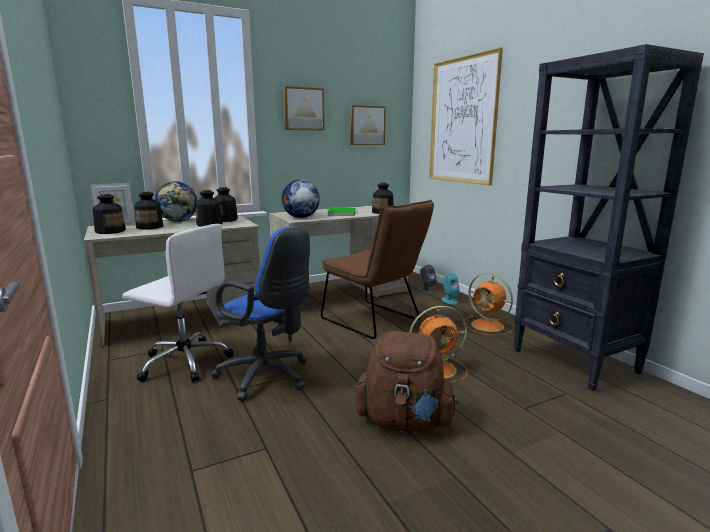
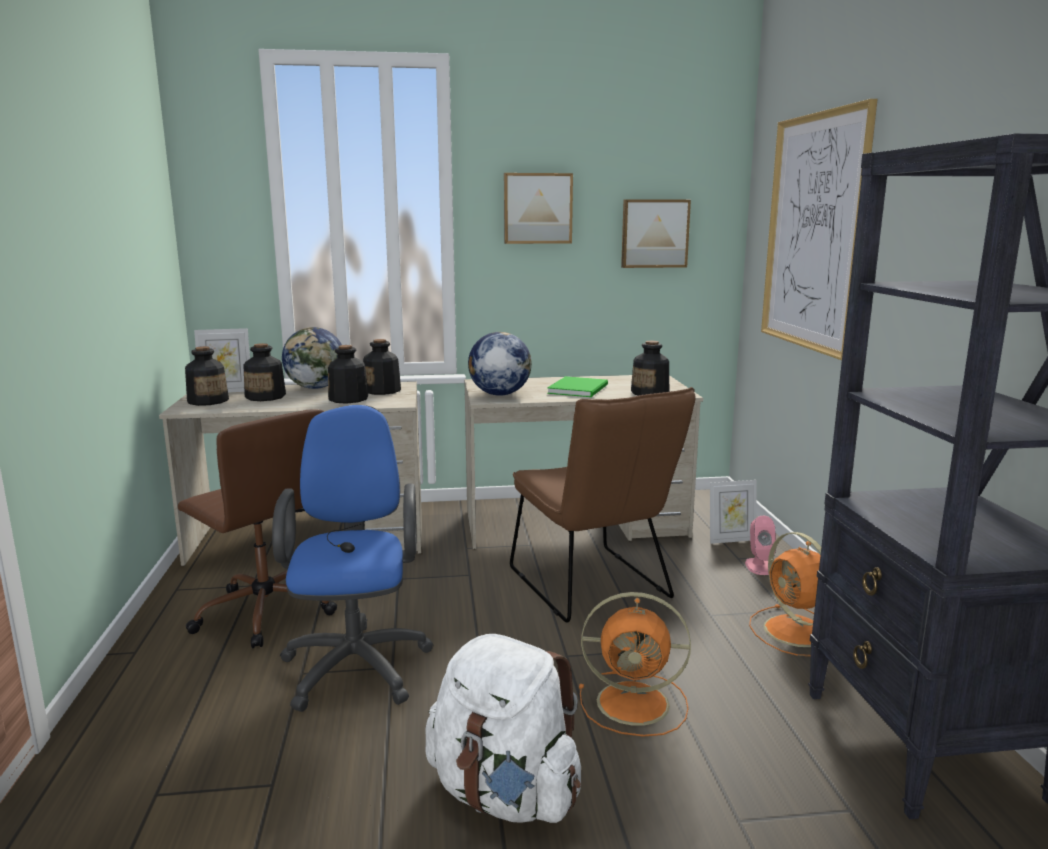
camera: 20 degrees right, 0 degrees up
white office chair [122,224,234,382] -> brown office chair [178,409,337,648]
blue office chair [211,227,310,401] -> blue office chair turned 150 degrees counterclockwise [272,405,433,712]
brown backpack [356,331,458,432] -> white backpack [426,634,581,823]
grey speaker [419,264,437,294] -> picture frame [710,480,756,544]
turquoise speaker [441,273,460,304] -> pink speaker [745,516,776,575]

